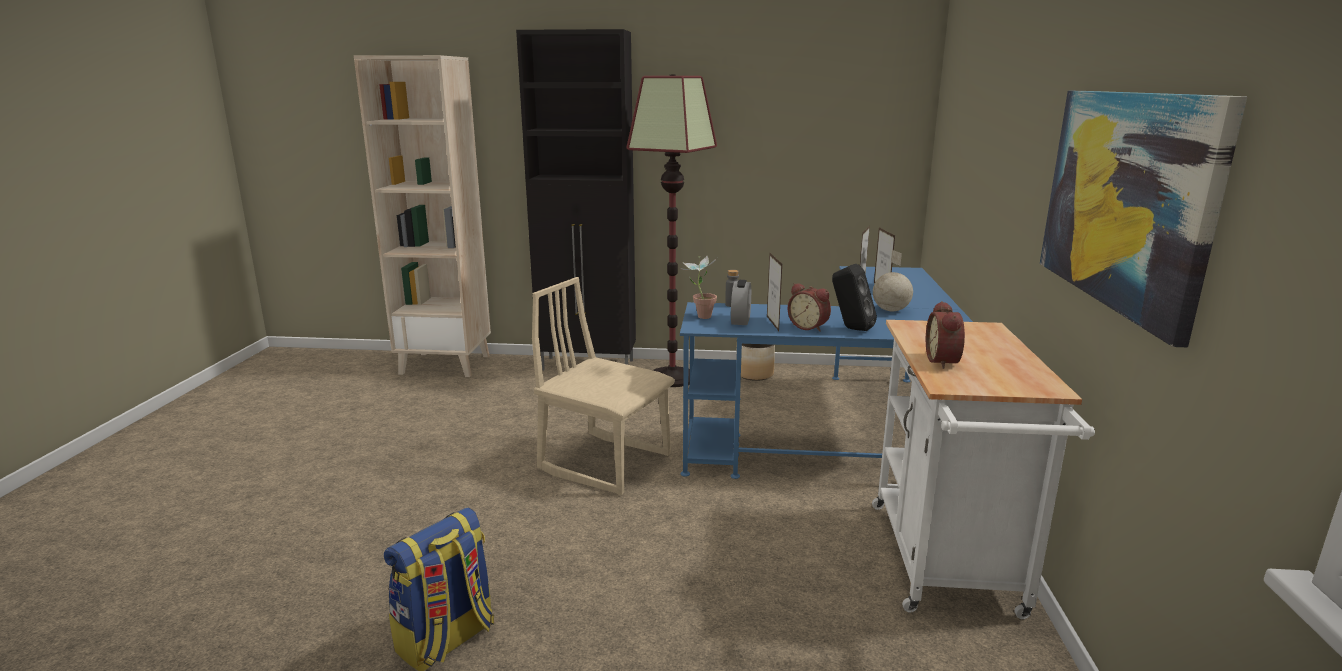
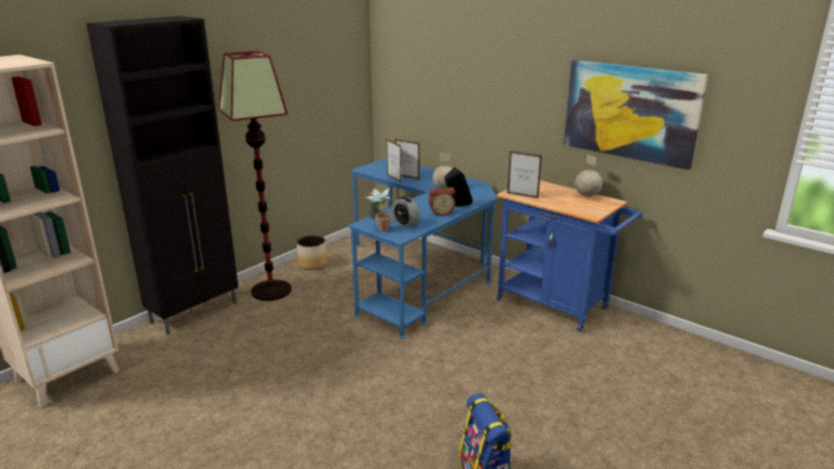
camera: 55 degrees left, 5 degrees up
beige chair [532,277,675,495] -> none
picture frame [767,253,782,332] -> picture frame moved to [507,151,542,199]
white cart [872,320,1095,619] -> blue cart [497,181,643,331]
alarm clock [926,301,965,369] -> none
none -> globe [575,154,603,197]

